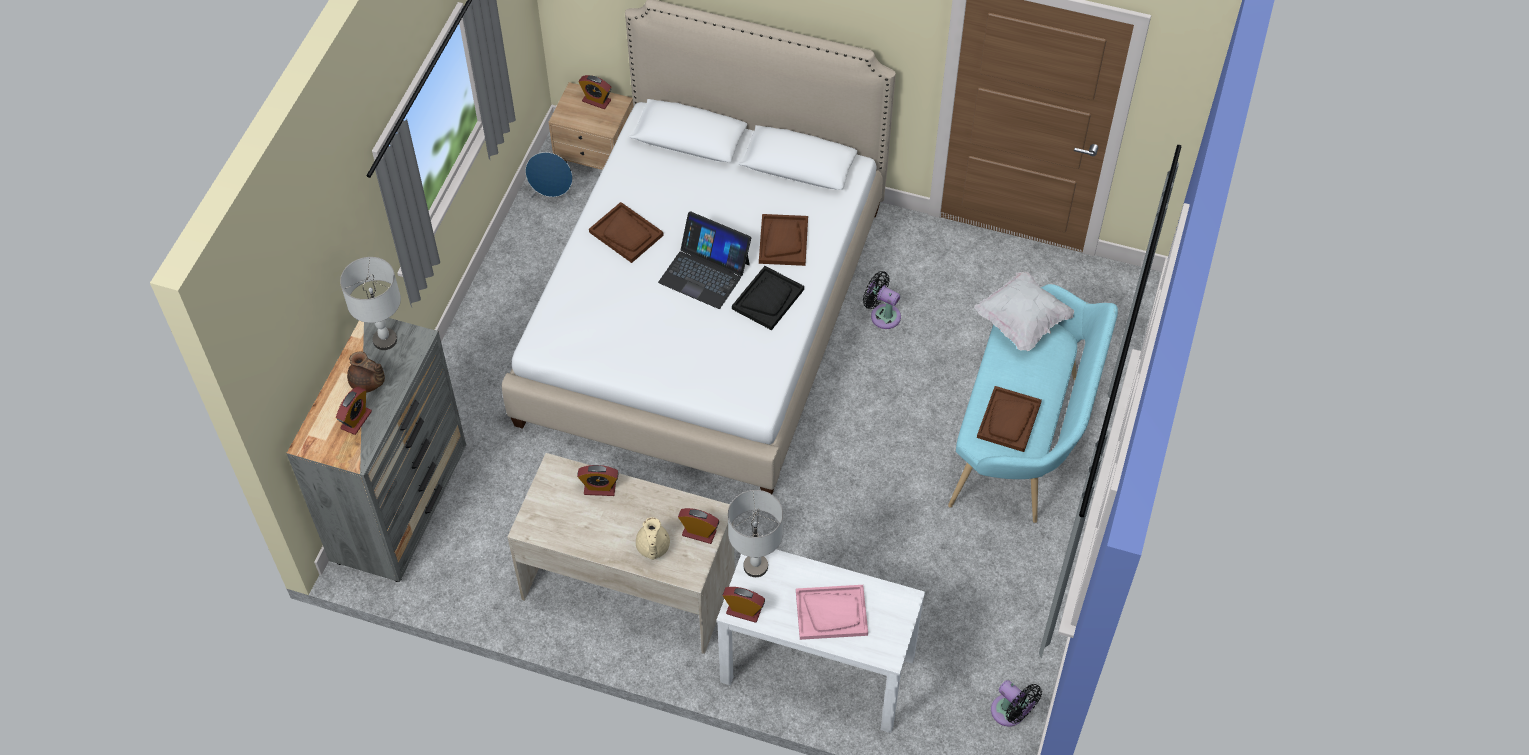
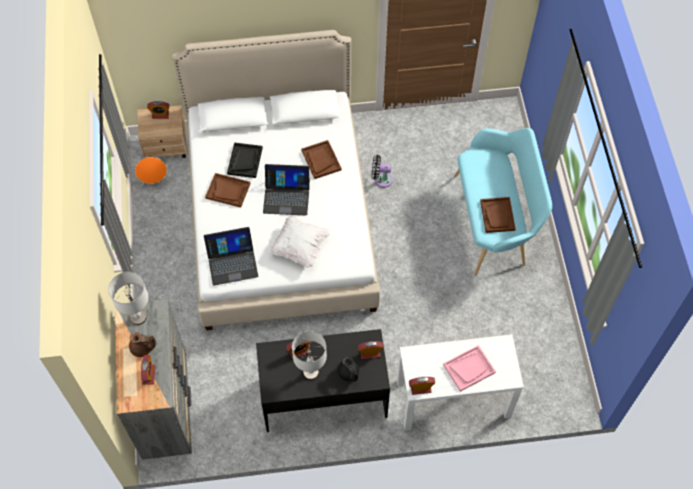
camera: 25 degrees left, 5 degrees up
beige desk [507,453,735,654] -> black desk [256,329,390,432]
blue speaker [525,152,573,206] -> orange speaker [135,157,169,188]
beige teapot [636,517,670,560] -> black teapot [338,357,359,382]
grey table lamp [728,490,783,577] -> grey table lamp moved to [292,331,327,380]
black tray [732,266,804,330] -> black tray moved to [227,142,263,178]
white pillow [974,272,1074,351] -> white pillow moved to [269,216,330,268]
black fan [991,680,1042,727] -> none
none -> laptop [204,227,258,286]

